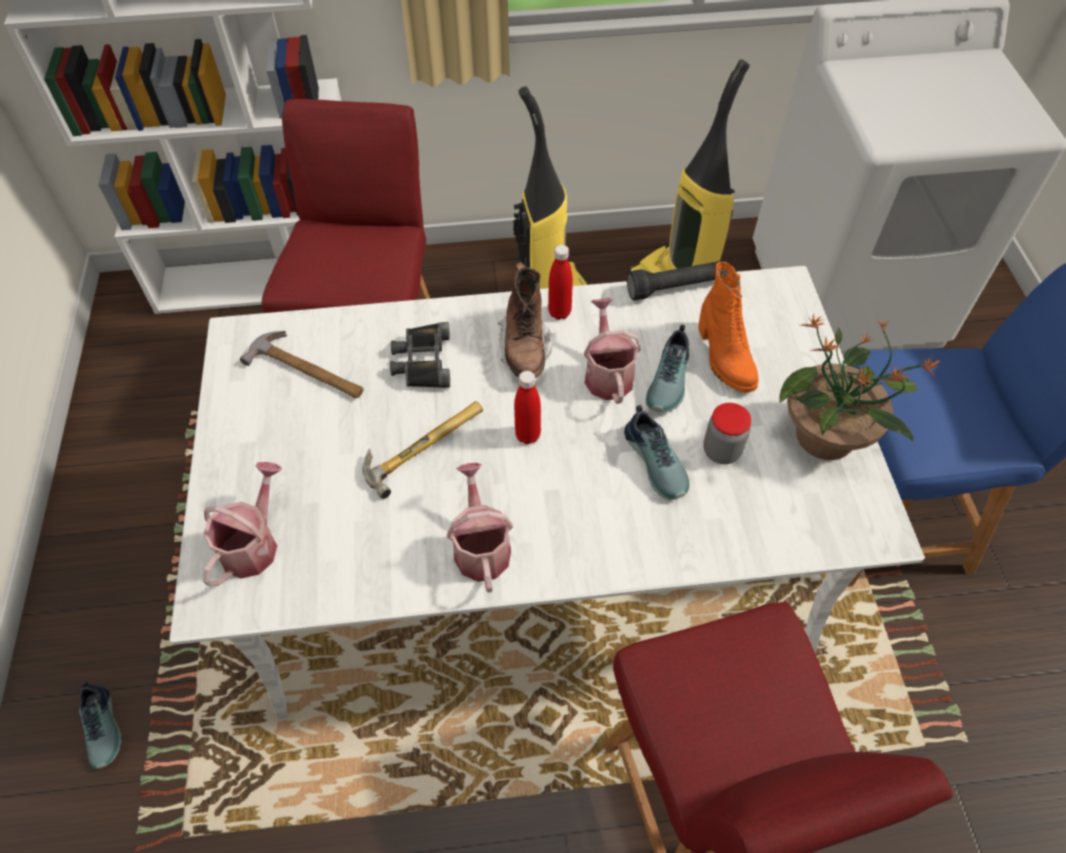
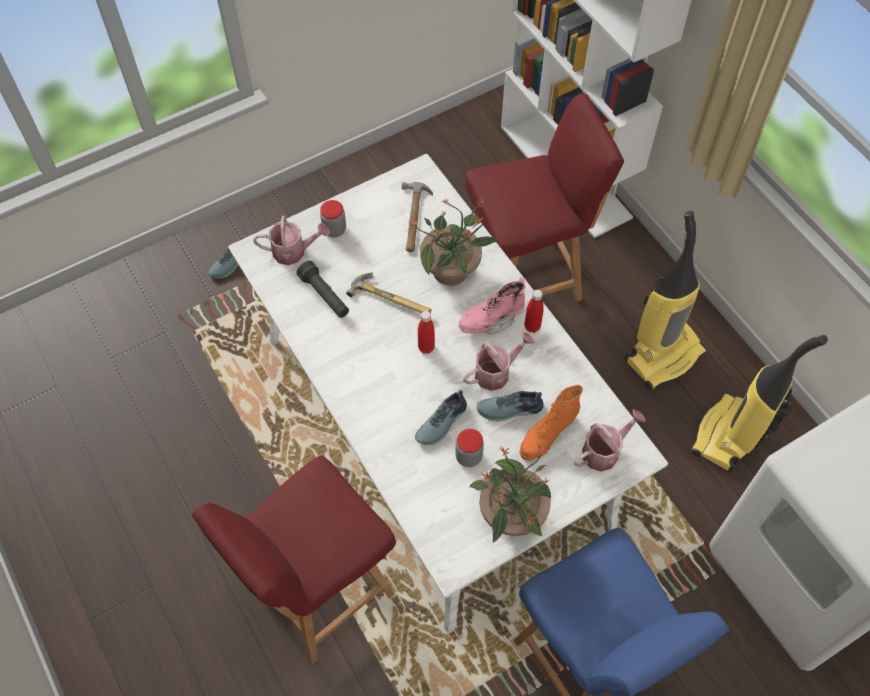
camera: 65 degrees right, 5 degrees up
black binoculars [390,322,450,388] -> potted plant [409,197,500,286]
watering can [447,463,513,593] -> watering can moved to [574,410,646,472]
brown boot [498,262,553,378] -> pink boot [459,277,526,335]
black flashlight [627,261,722,301] -> black flashlight moved to [296,261,349,318]
none -> jar [320,200,346,237]

